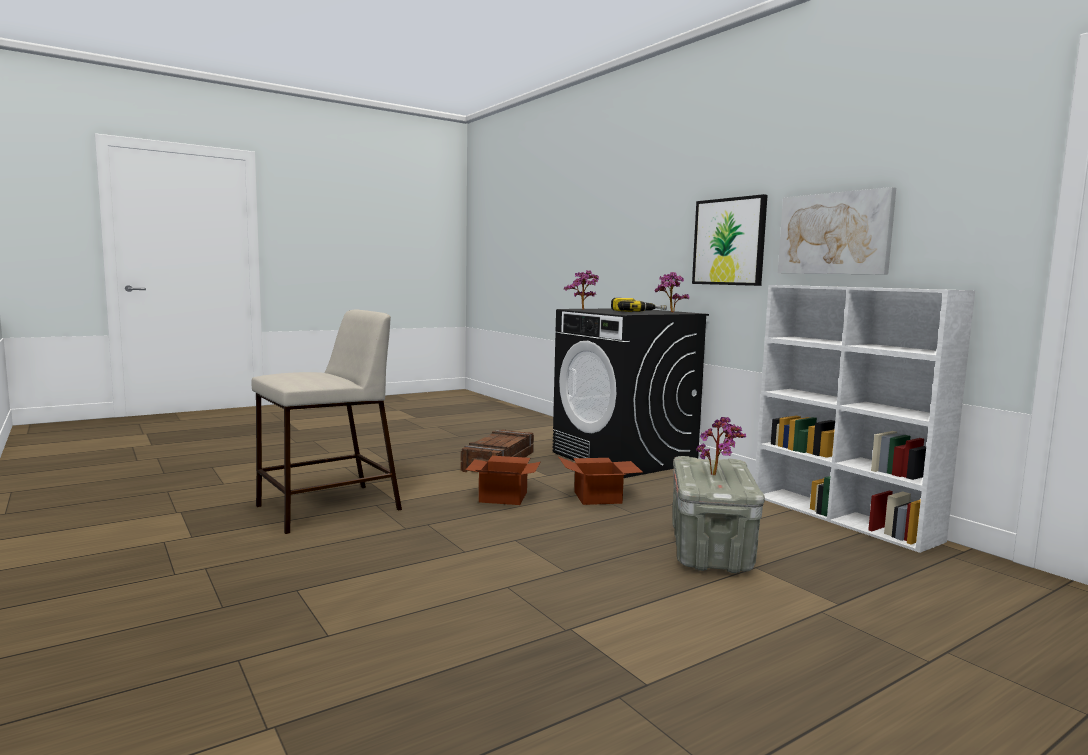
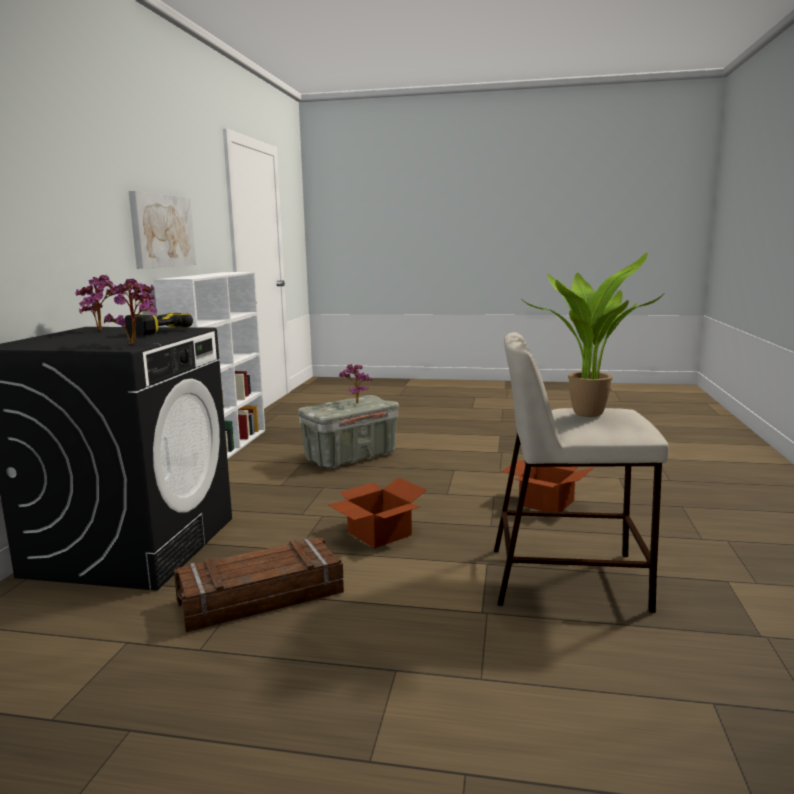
camera: 135 degrees left, 5 degrees up
cardboard box [559,457,642,505] -> cardboard box moved to [501,460,594,512]
picture [692,194,768,286] -> none
none -> potted plant [523,253,665,417]

